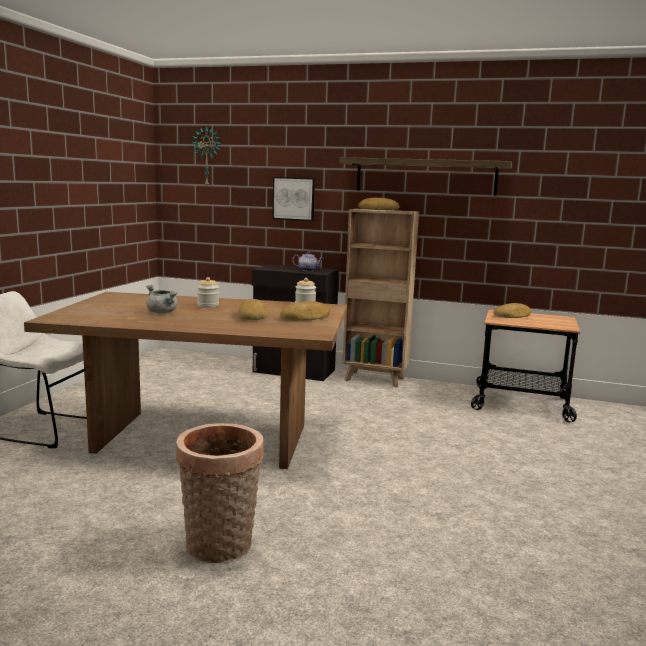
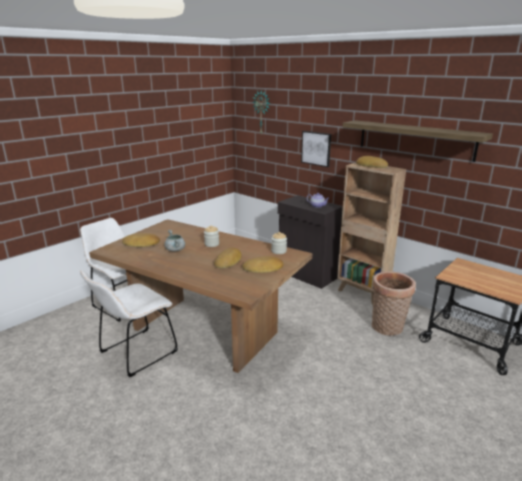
camera: 25 degrees right, 10 degrees up
basket [176,423,264,563] -> basket moved to [372,271,416,336]
bread [493,303,531,318] -> bread moved to [122,233,160,247]
none -> white chair [80,271,178,377]

